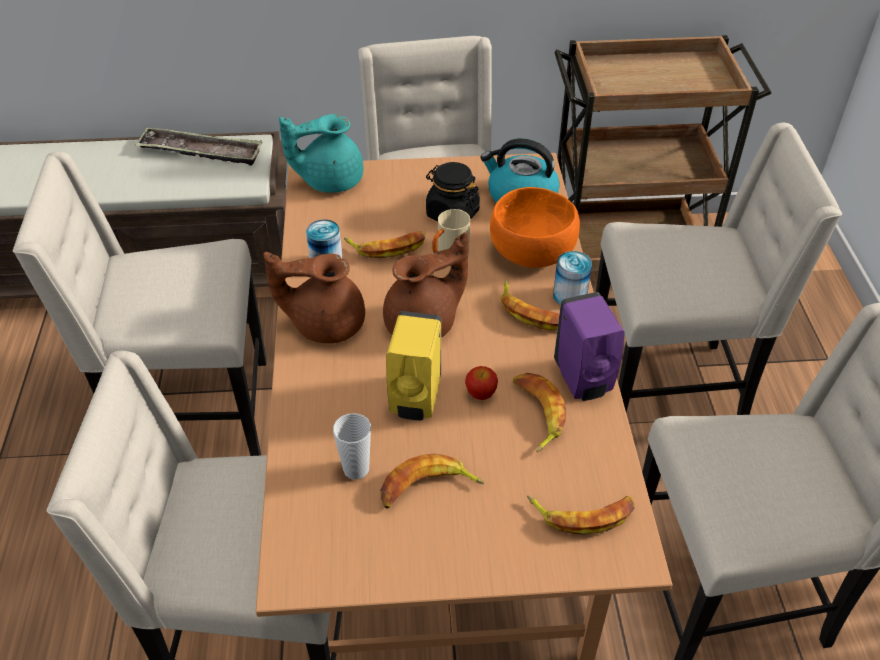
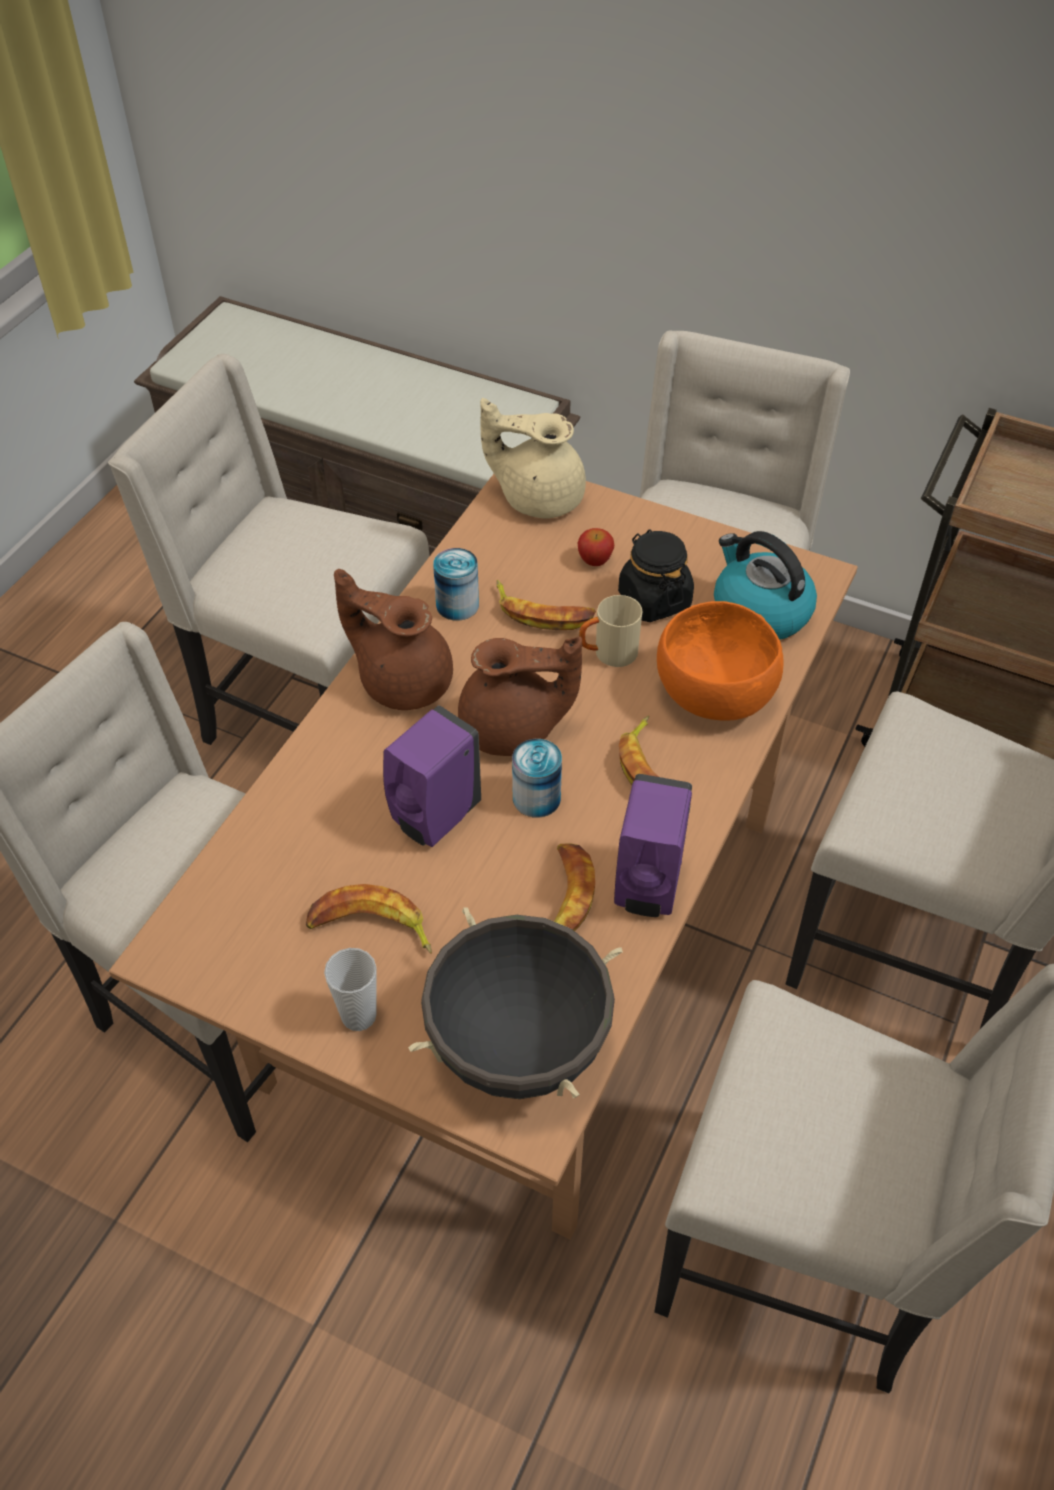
camera: 30 degrees right, 5 degrees up
tray [135,128,262,166] -> none
turquoise teapot [279,114,364,193] -> beige teapot [480,398,586,518]
cup [333,413,371,480] -> cup moved to [324,948,377,1031]
yellow soap dispenser [386,311,441,420] -> purple soap dispenser [383,705,481,847]
apple [465,366,498,400] -> apple moved to [578,528,614,566]
banana [527,495,635,534] -> black cooking pot [408,907,623,1099]
can [553,251,592,305] -> can moved to [512,739,562,818]

